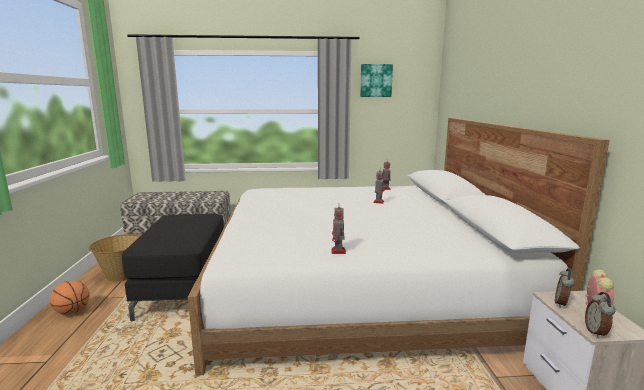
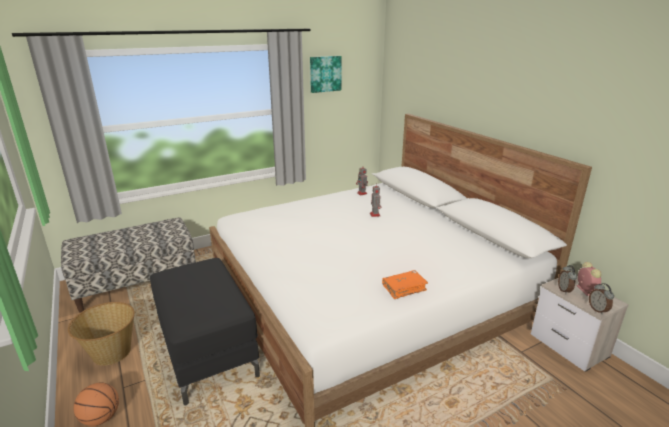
camera: 25 degrees left, 10 degrees up
toy robot [331,207,346,254] -> orange book [382,270,428,299]

